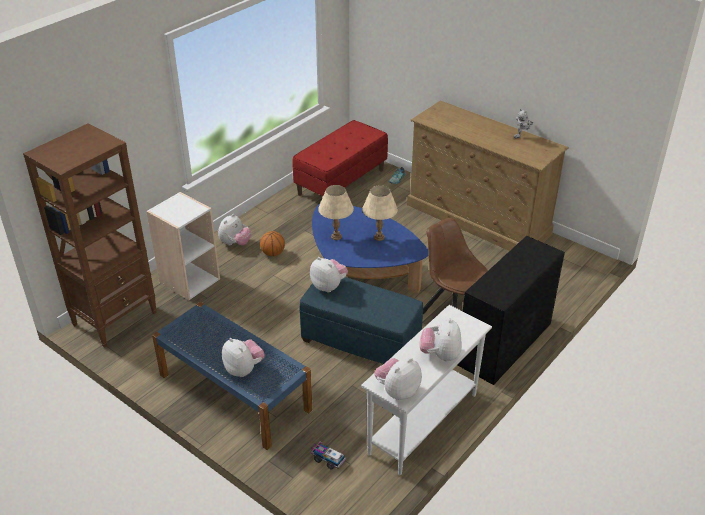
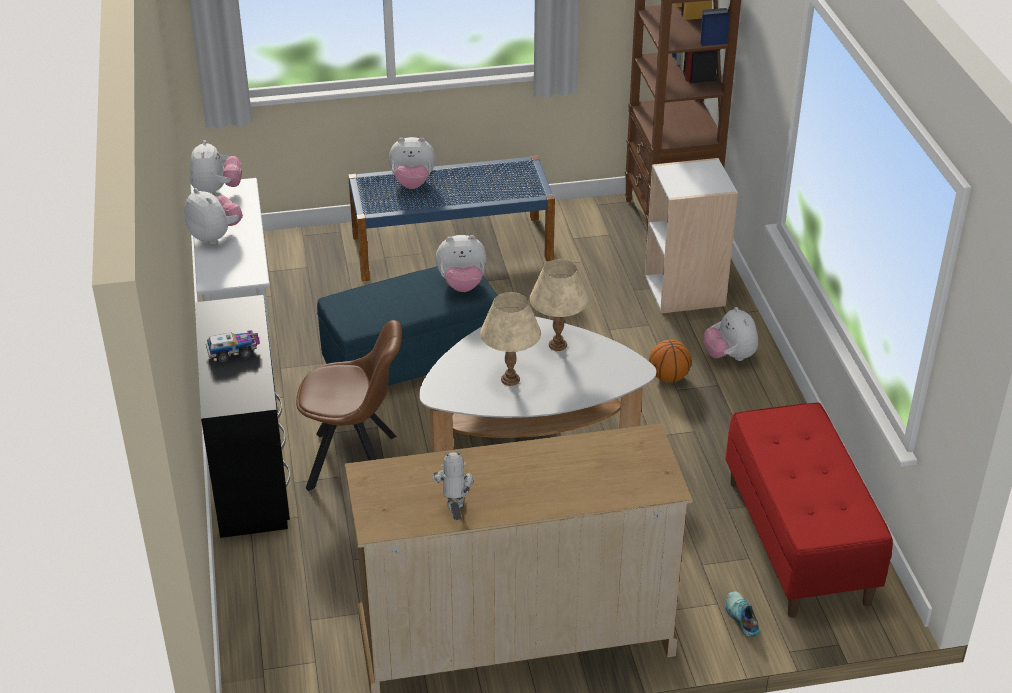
camera: 130 degrees right, 0 degrees up
toy truck [311,442,346,470] -> toy truck moved to [206,330,260,363]
blue coffee table [312,204,429,293] -> white coffee table [419,317,656,453]

